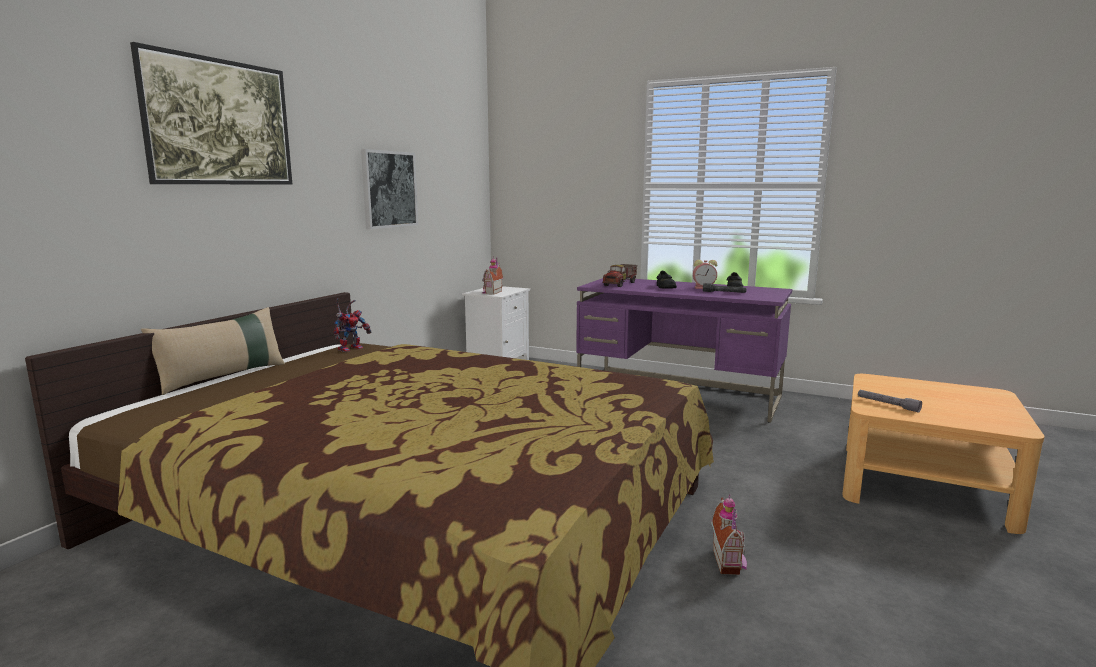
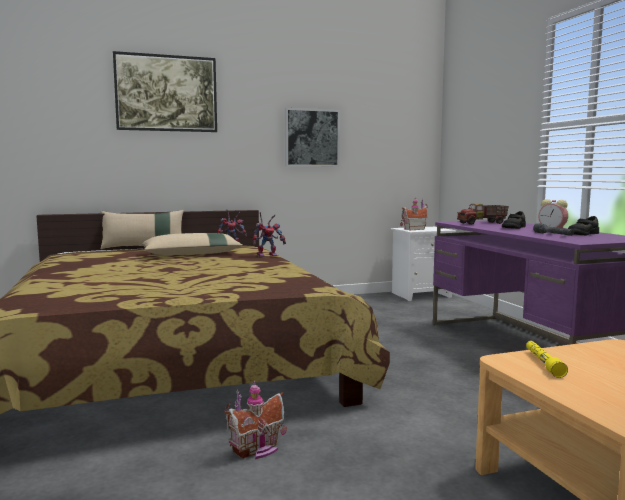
camera: 45 degrees right, 5 degrees down
grey flashlight [858,390,922,413] -> yellow flashlight [526,341,568,378]
none -> beige pillow [142,233,243,255]
none -> toy robot [252,212,286,257]

